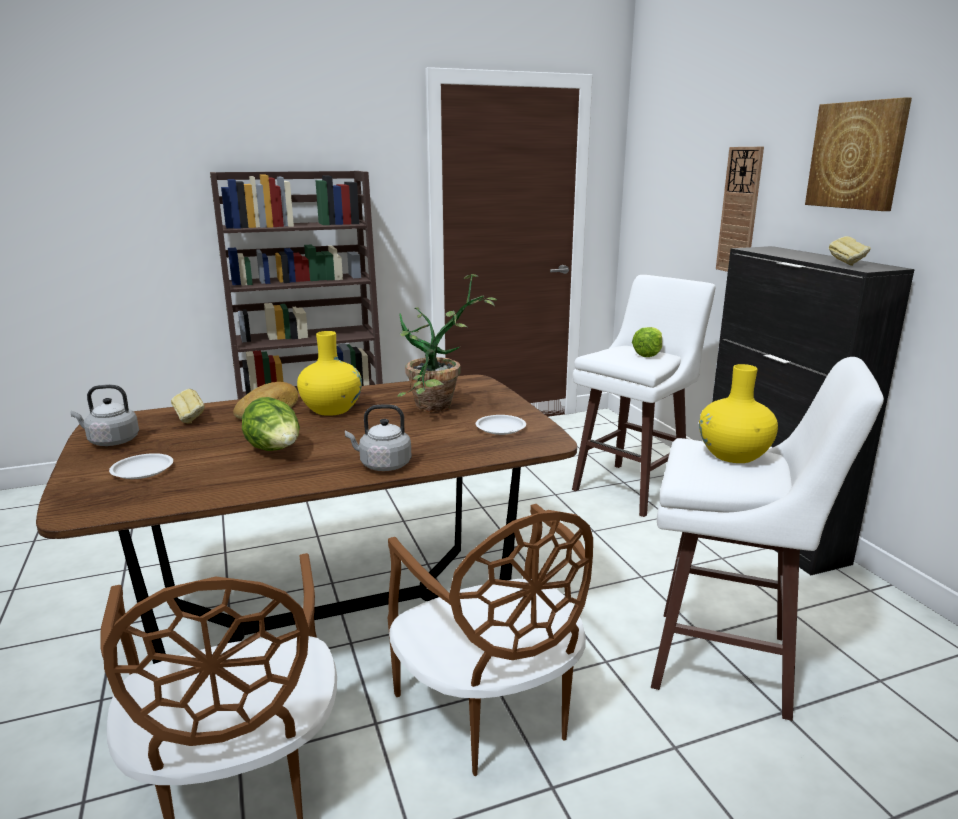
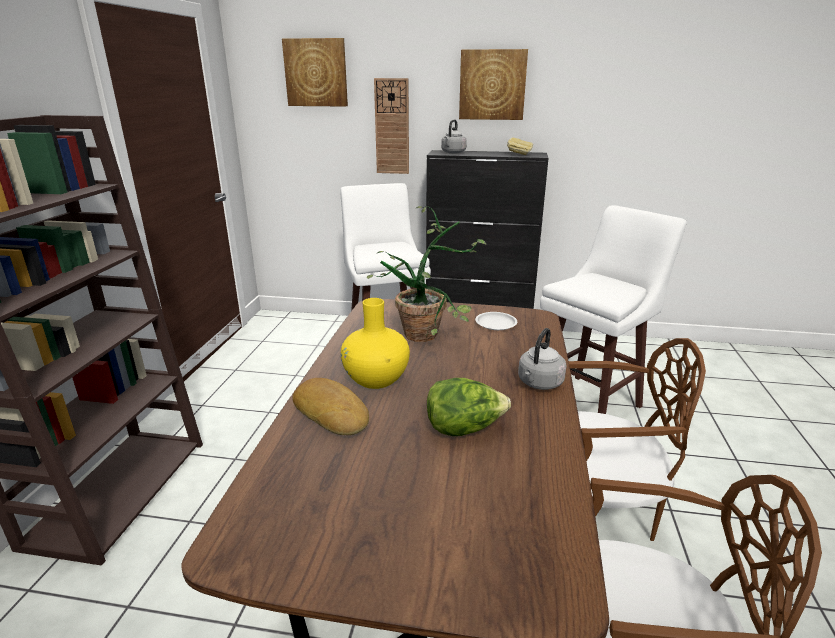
camera: 60 degrees left, 5 degrees up
grey kettle [71,385,139,446] -> grey kettle moved to [441,120,467,153]
white plate [109,453,173,479] -> none
bread [171,389,205,424] -> none
lettuce [632,327,662,357] -> none
yellow vase [699,364,778,463] -> none
none -> picture [282,38,348,107]

